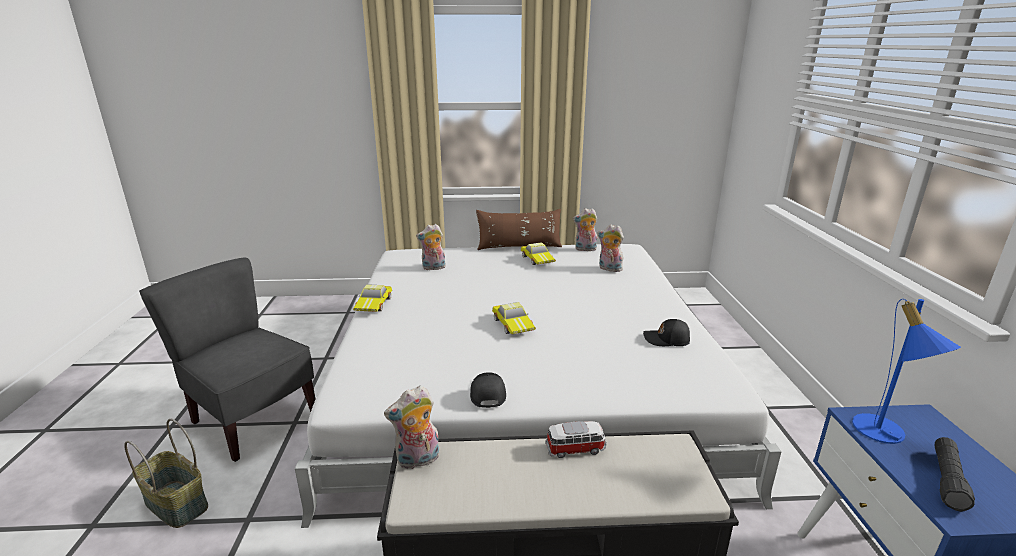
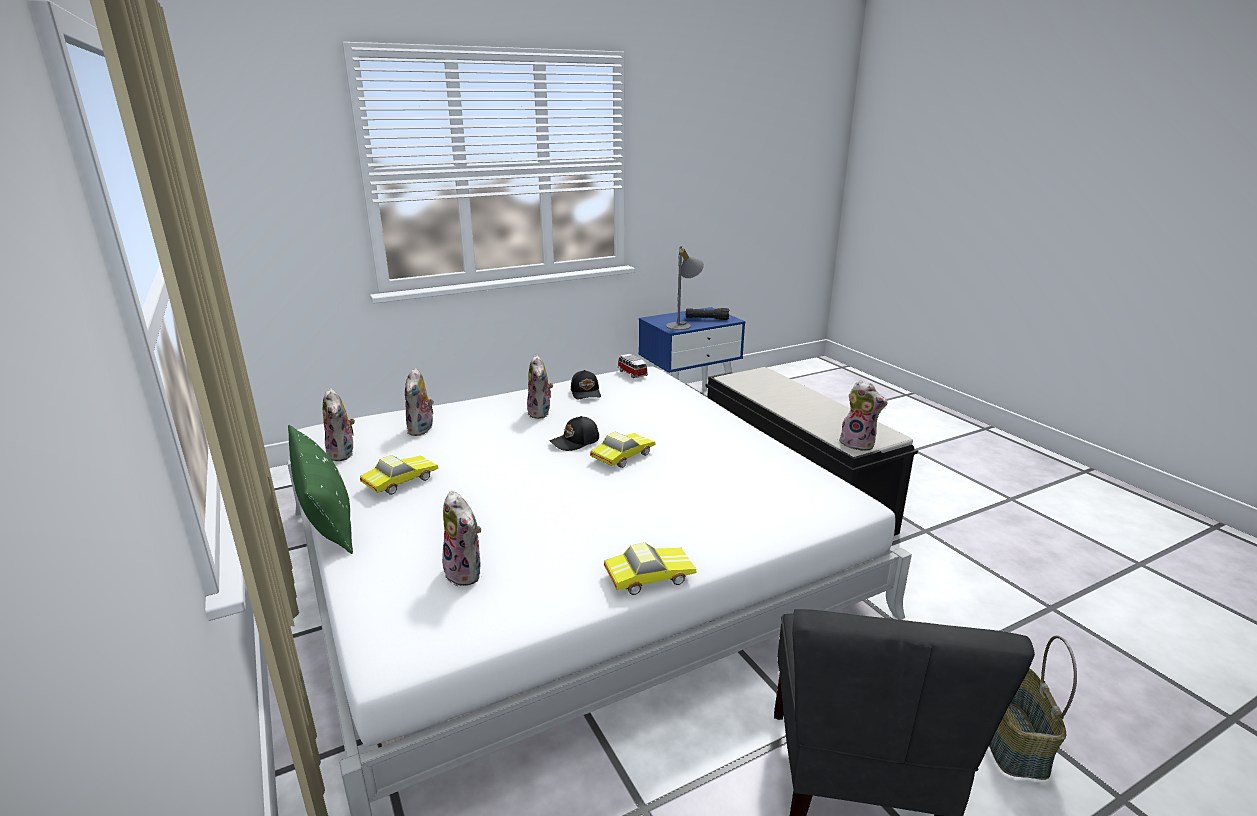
camera: 115 degrees left, 0 degrees up
black cap [470,372,506,408] -> black cap moved to [550,416,599,451]
brown pillow [476,209,562,250] -> green pillow [288,425,353,554]
toy car [545,421,606,458] -> toy car moved to [618,354,648,378]
blue table lamp [852,299,961,444] -> grey table lamp [666,246,704,330]
none -> plush toy [527,354,553,419]

